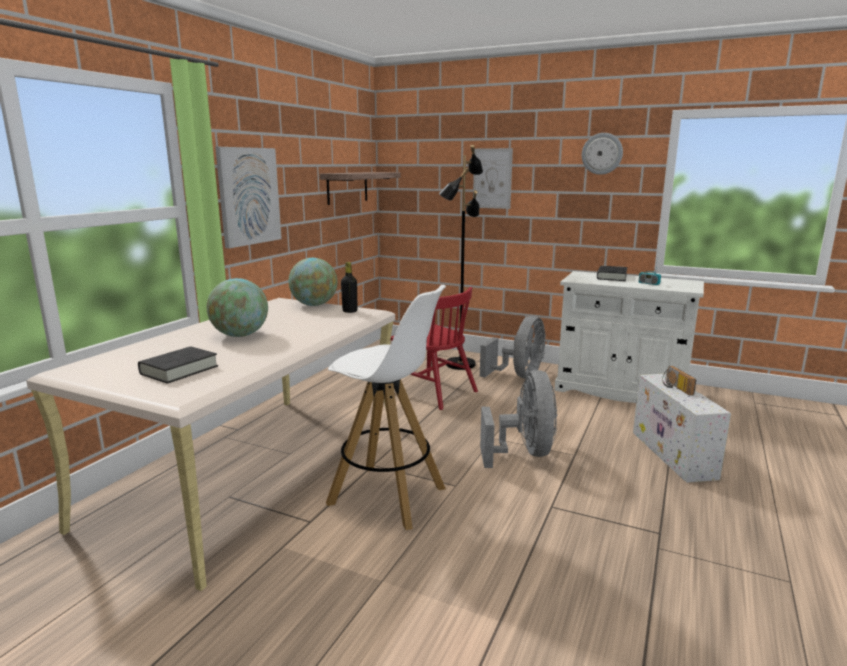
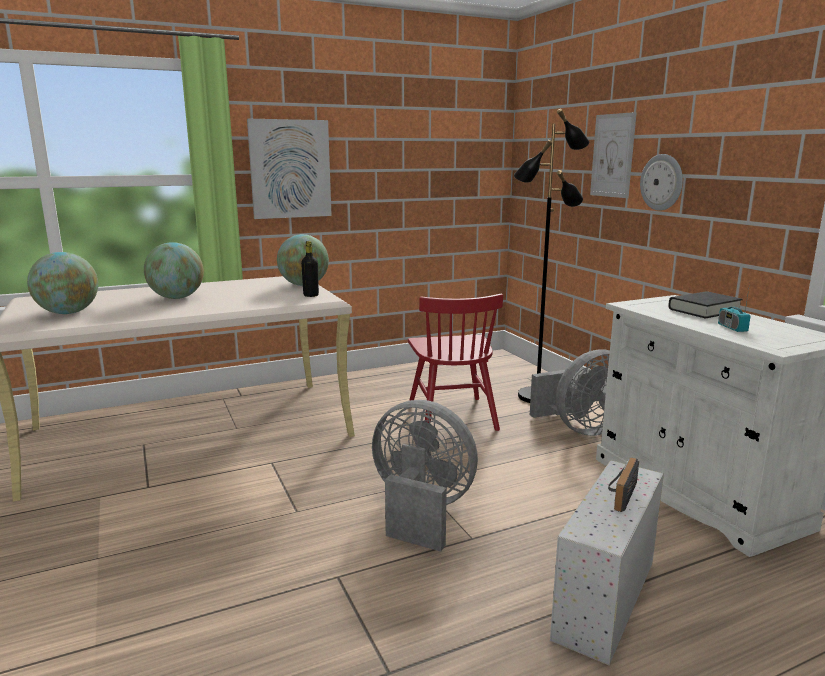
camera: 40 degrees right, 0 degrees up
black book [138,346,218,384] -> globe [27,252,98,314]
shelf [320,172,401,205] -> none
white stool [326,285,446,530] -> none
grey fan [480,370,558,468] -> grey fan turned 105 degrees counterclockwise [372,400,478,551]
wall clock [582,133,623,175] -> wall clock moved to [640,154,683,211]

